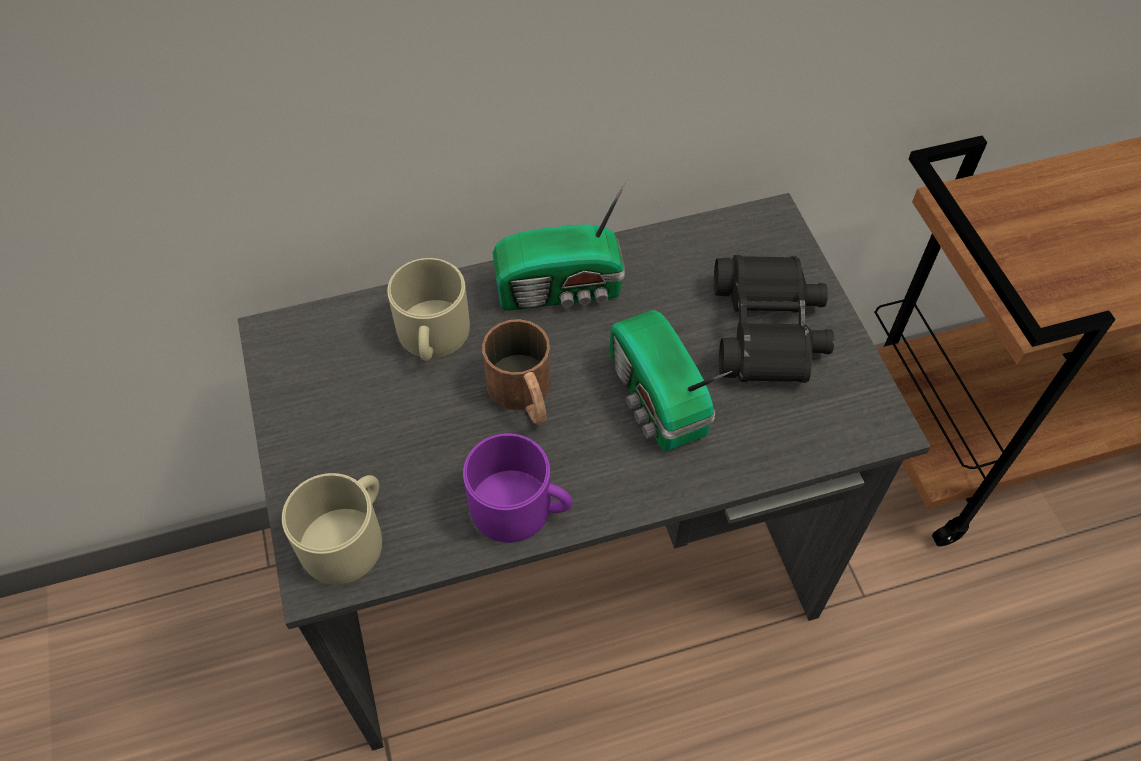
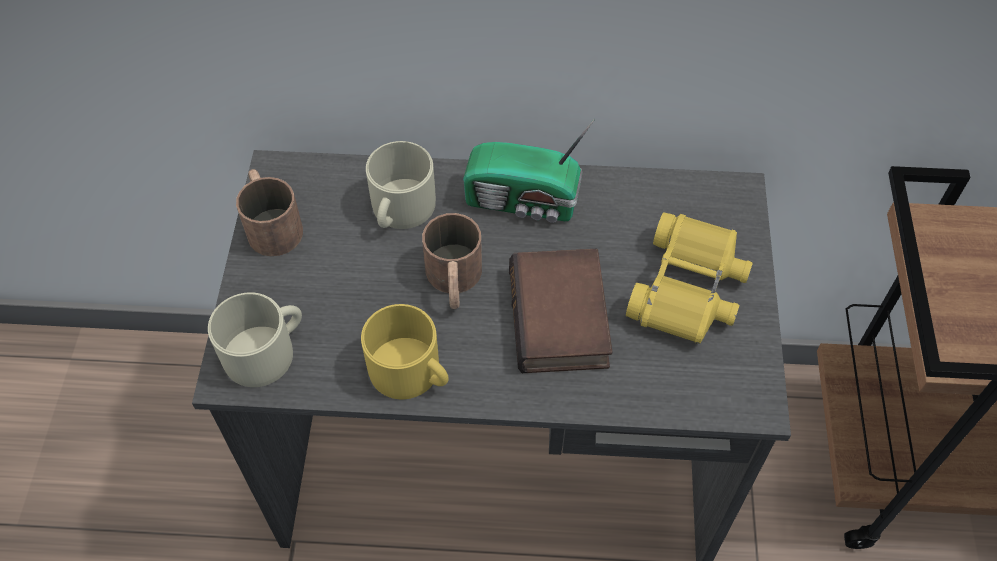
camera: 20 degrees right, 0 degrees up
purple mug [463,433,572,543] -> yellow mug [361,304,449,399]
radio [610,310,732,451] -> book [509,249,612,373]
black binoculars [714,255,834,383] -> yellow binoculars [626,212,753,344]
none -> brown mug [236,169,303,256]

